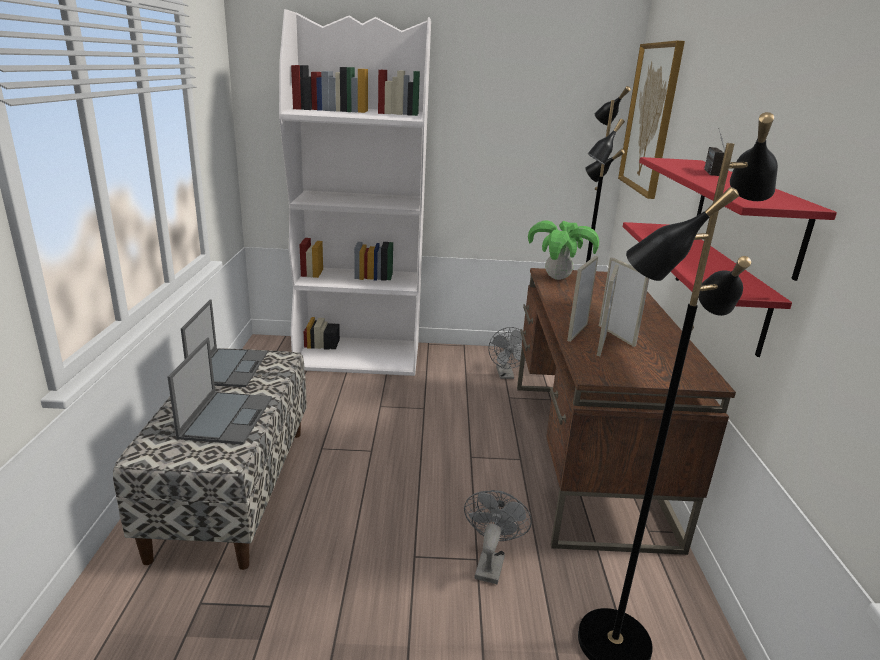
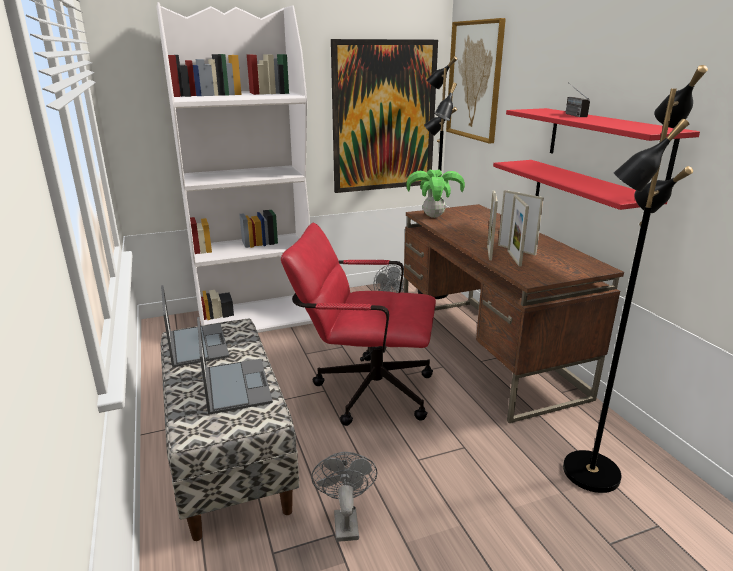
camera: 20 degrees left, 0 degrees up
grey fan [464,490,532,584] -> grey fan moved to [311,452,377,542]
none -> red office chair [281,223,436,426]
none -> picture [331,39,438,193]

